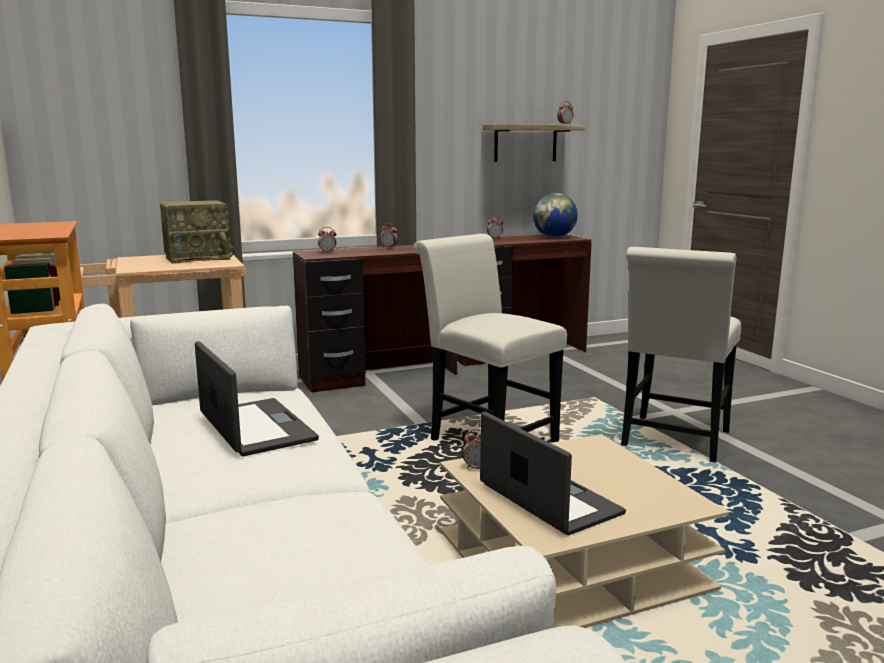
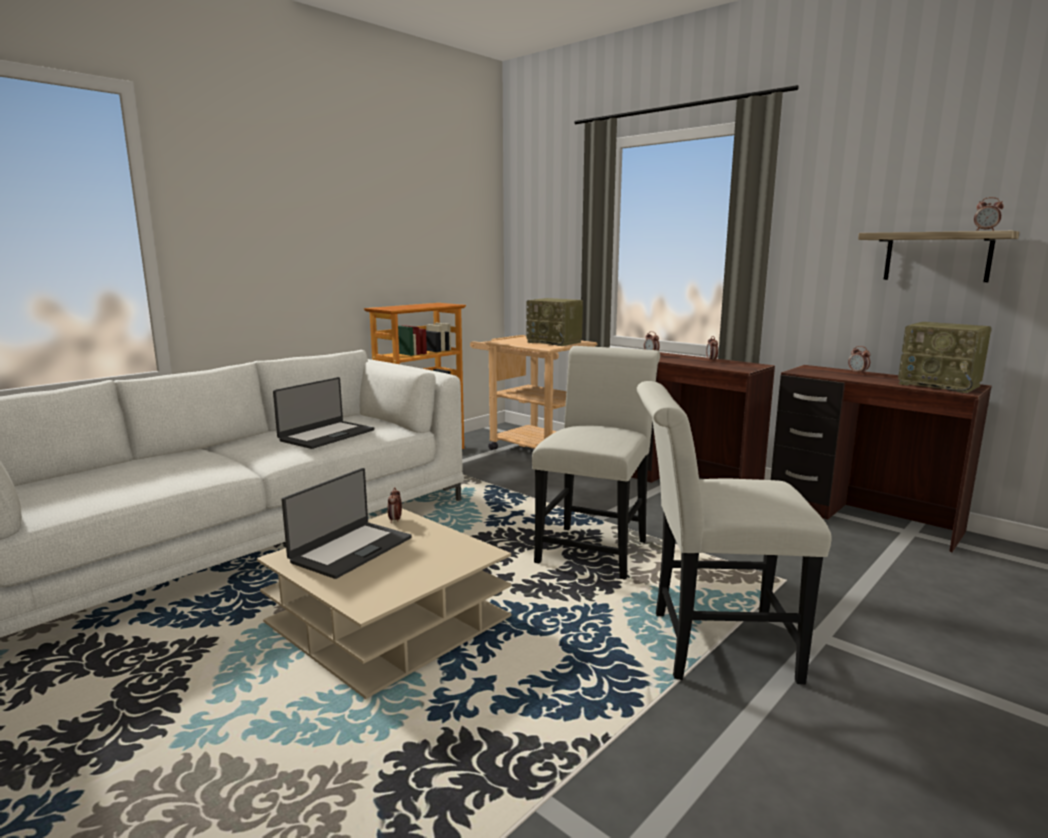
camera: 65 degrees right, 0 degrees up
globe [533,193,578,238] -> radio [898,322,992,393]

